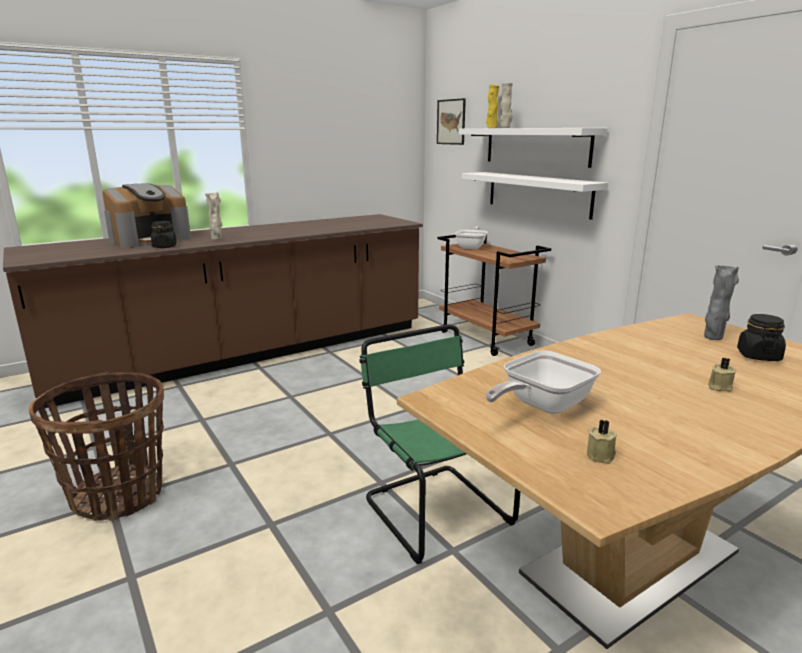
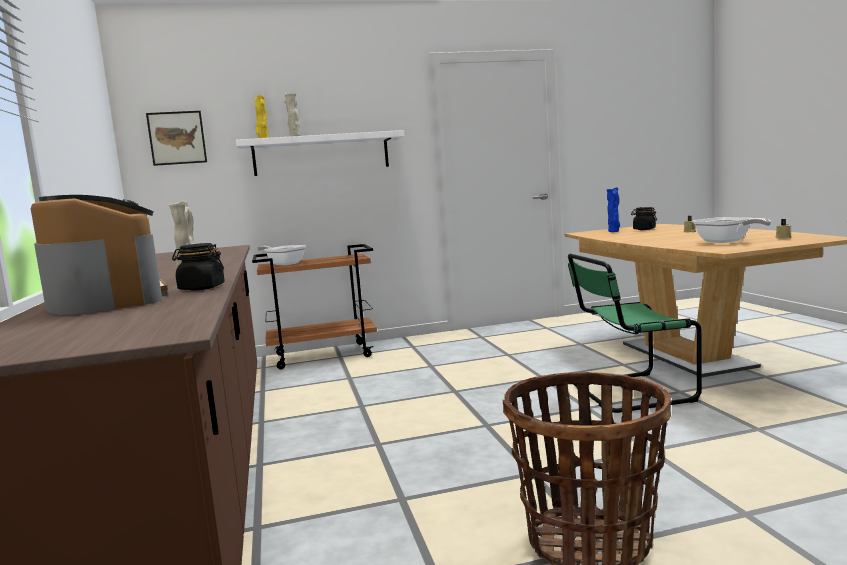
camera: 70 degrees left, 10 degrees down
white shelf [462,172,608,220] -> none
grey vase [704,265,739,340] -> blue vase [607,187,620,232]

